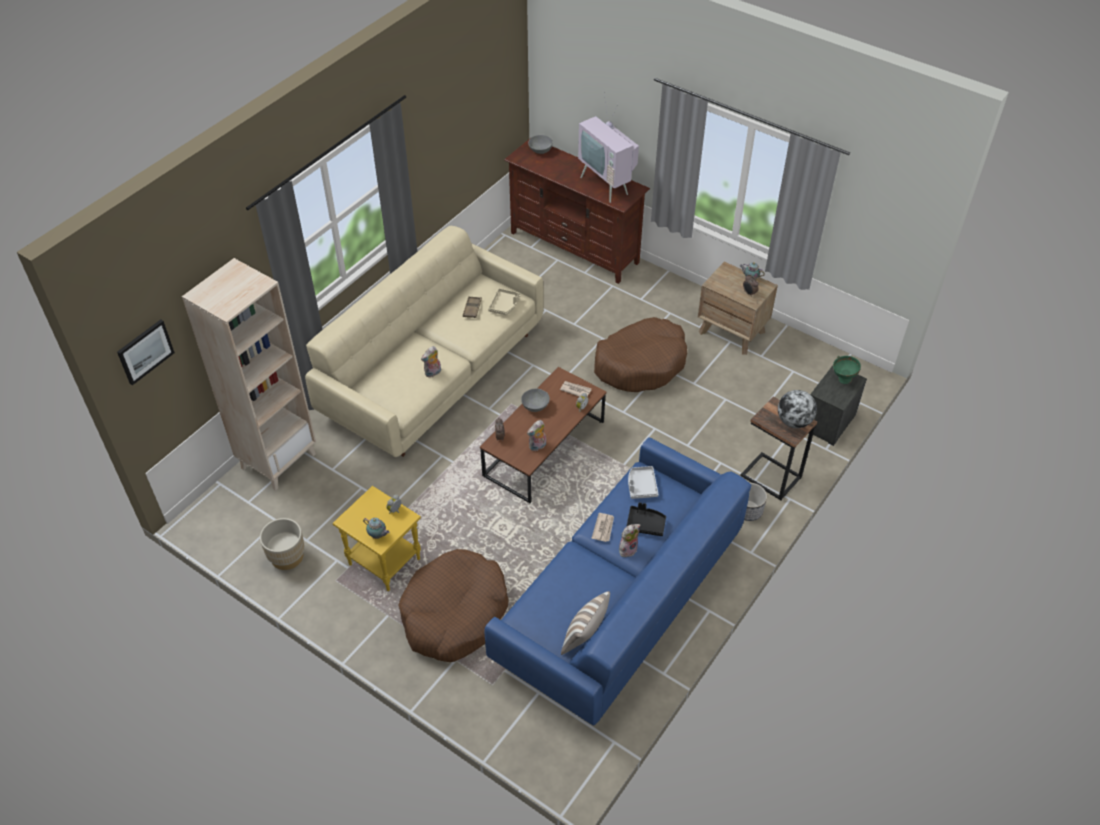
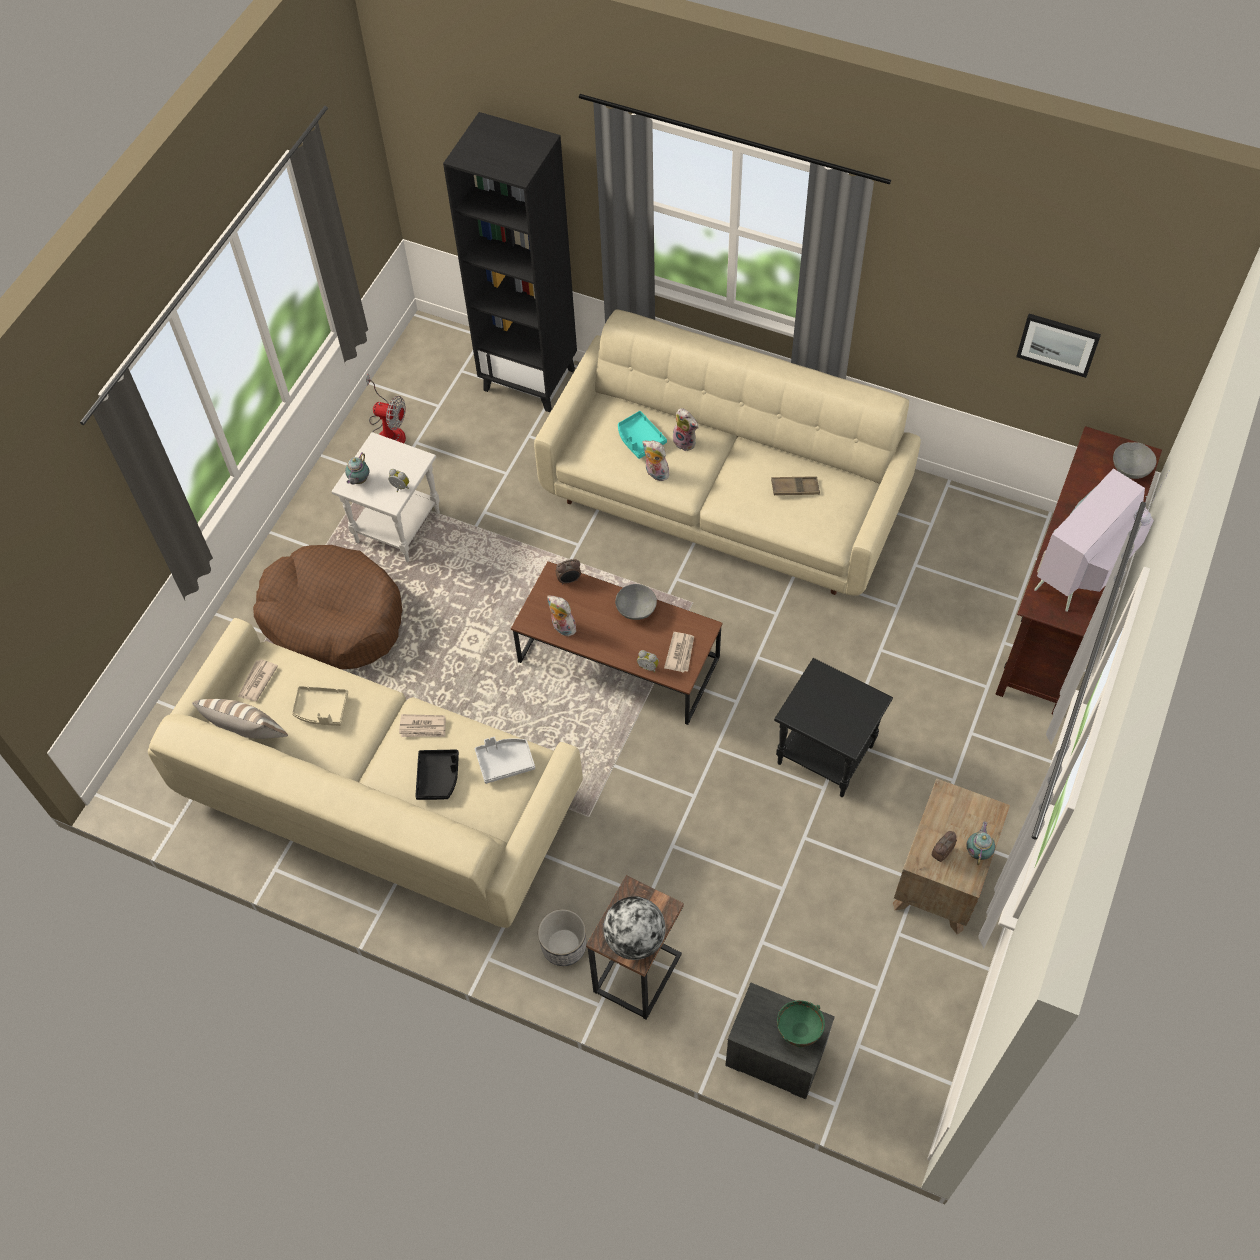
camera: 80 degrees right, 10 degrees up
picture [117,320,175,385] -> picture moved to [1016,314,1101,378]
beige bookcase [182,258,316,491] -> black bookcase [443,112,577,412]
beige planter [260,518,305,570] -> fan [366,373,406,443]
yellow side table [333,486,421,591] -> white side table [331,432,440,562]
blue sofa [485,437,751,725] -> beige sofa [148,618,583,928]
beige tray [488,288,521,315] -> beige tray moved to [292,686,348,726]
brown dog bed [594,317,687,392] -> black side table [774,658,893,797]
plush toy [619,524,640,557] -> plush toy moved to [673,408,699,451]
none -> newspaper [238,659,278,701]
none -> turquoise tray [618,411,667,459]

